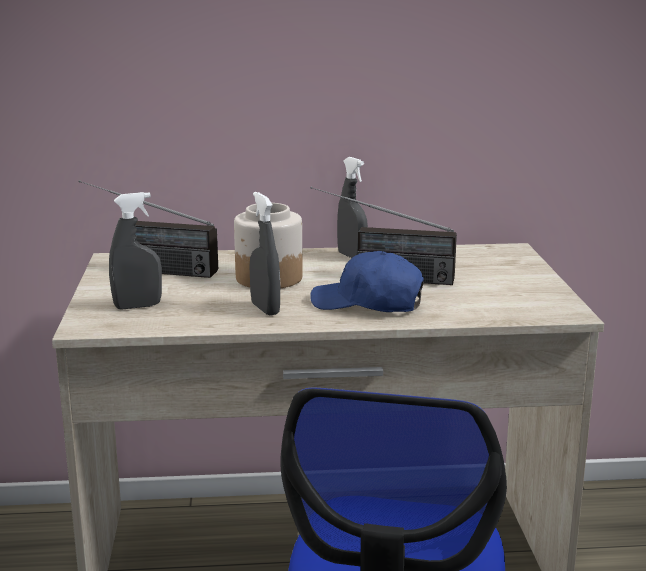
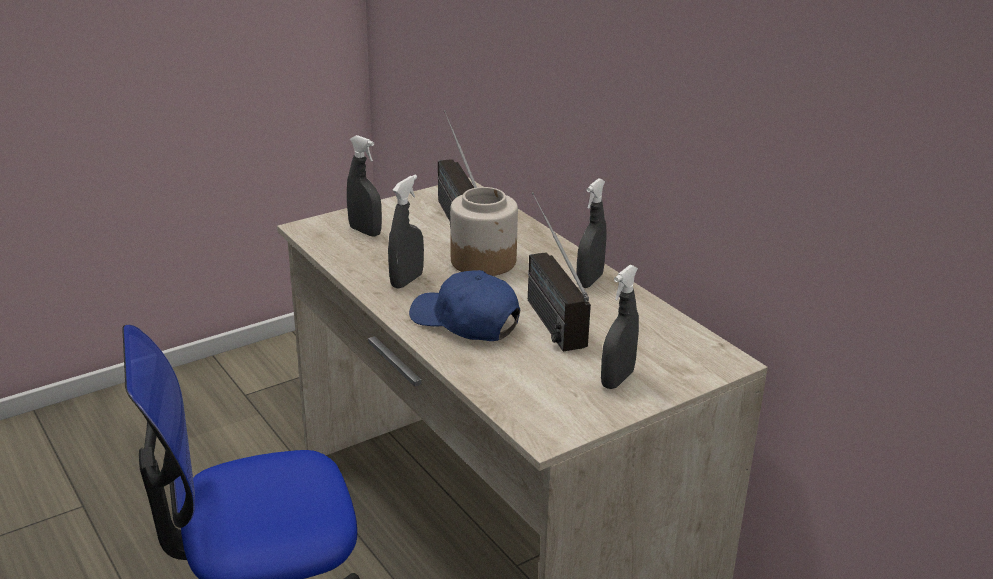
camera: 60 degrees right, 10 degrees up
blue cap [311,251,424,312] -> blue cap turned 45 degrees counterclockwise [409,270,520,341]
none -> grey spray bottle [601,265,639,389]

